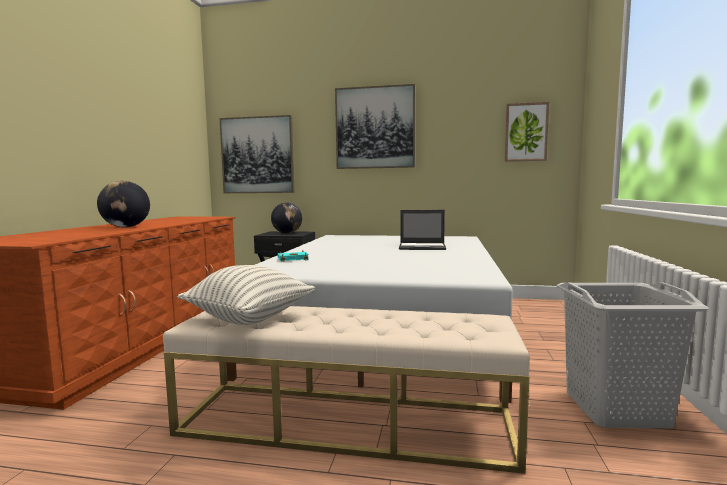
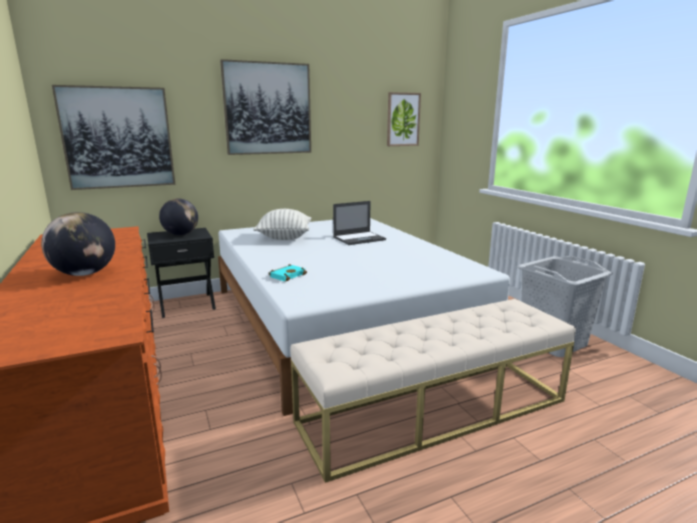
camera: 35 degrees left, 10 degrees up
pillow [178,265,315,325] -> pillow moved to [253,209,311,240]

